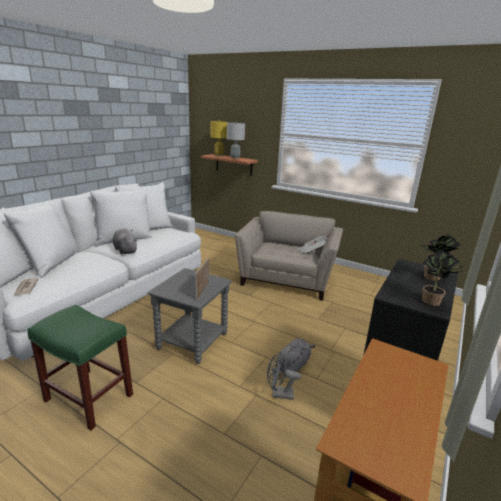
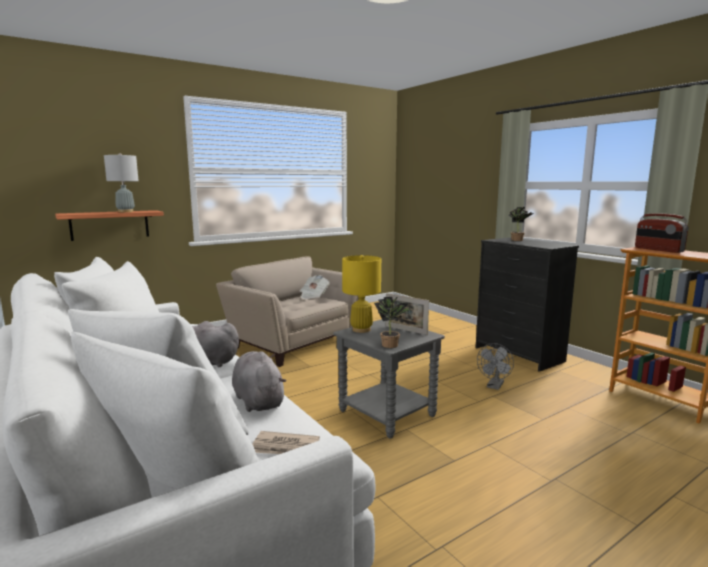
camera: 65 degrees left, 10 degrees down
green stool [27,305,133,430] -> none
yellow table lamp [210,120,228,157] -> yellow table lamp moved to [342,255,381,333]
grey plush toy [276,338,316,372] -> grey plush toy moved to [232,351,287,412]
potted plant [422,251,465,306] -> potted plant moved to [374,297,412,348]
none -> radio [635,213,689,253]

